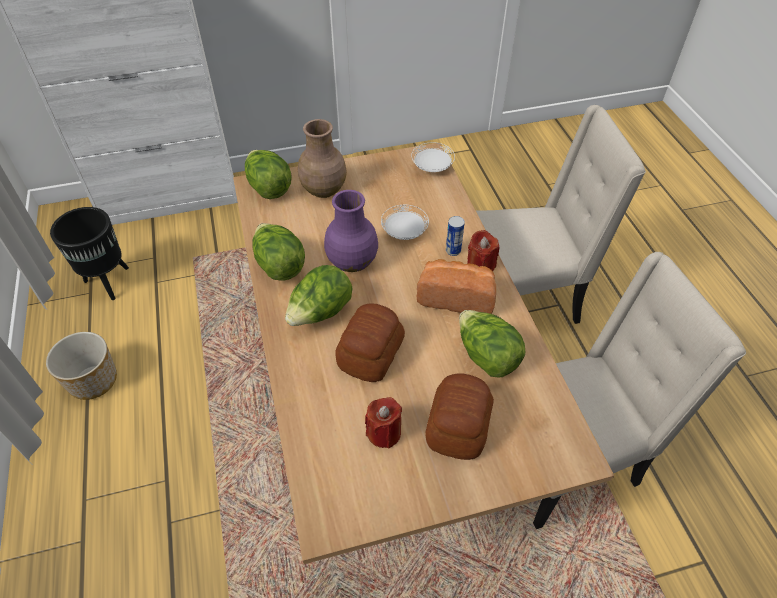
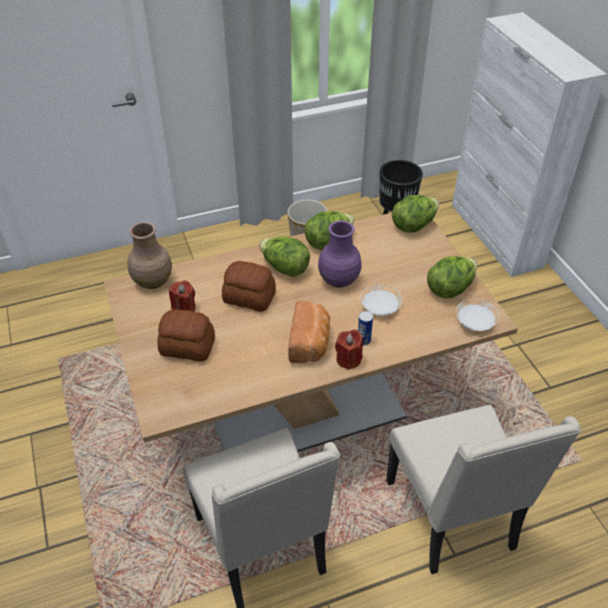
camera: 85 degrees right, 5 degrees down
brown vase [298,119,347,198] -> brown vase moved to [128,222,172,289]
lettuce [459,310,525,378] -> lettuce moved to [427,256,477,298]

